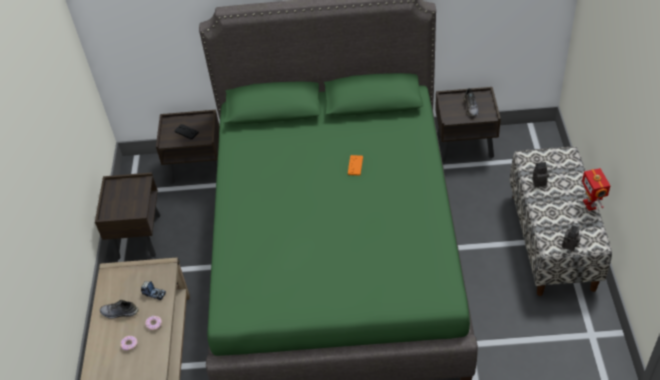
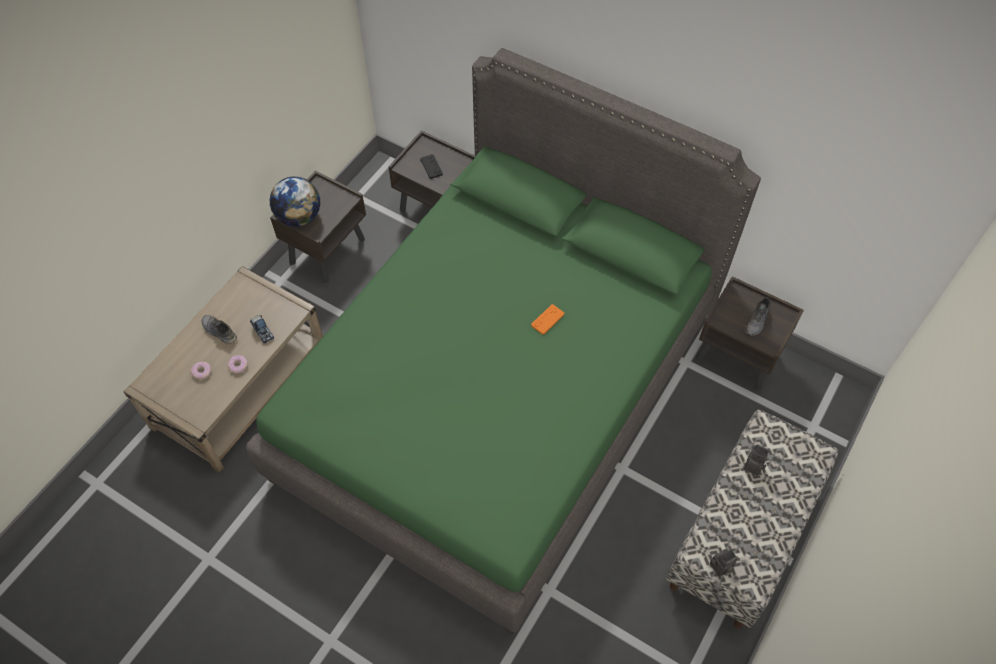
camera: 30 degrees right, 10 degrees up
toy robot [582,168,610,211] -> none
none -> globe [270,177,320,227]

